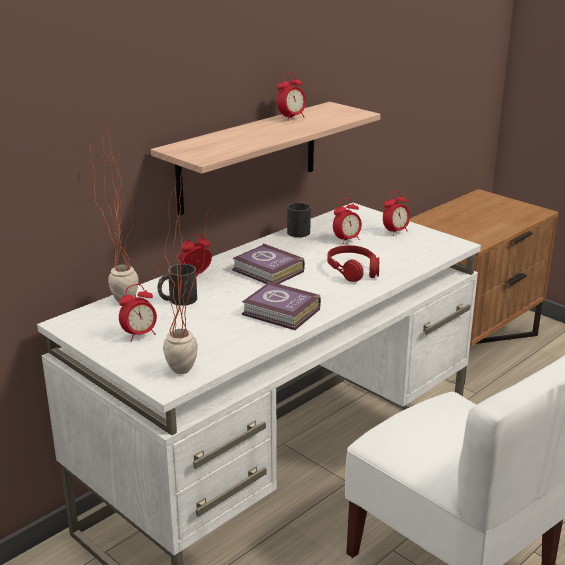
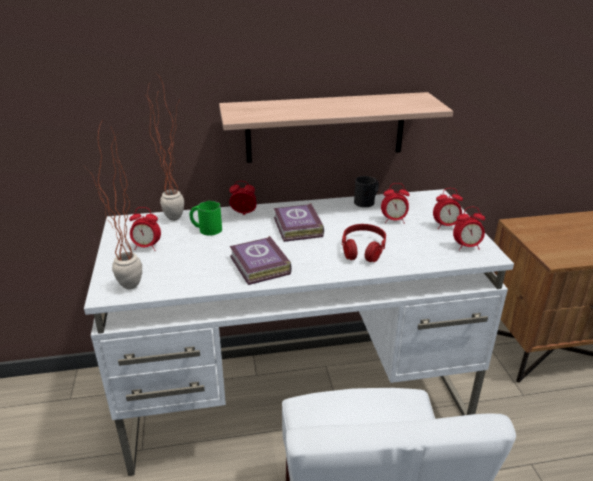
camera: 35 degrees right, 5 degrees up
black mug [157,264,197,306] -> green mug [190,201,222,236]
alarm clock [277,72,306,121] -> alarm clock moved to [453,207,485,251]

